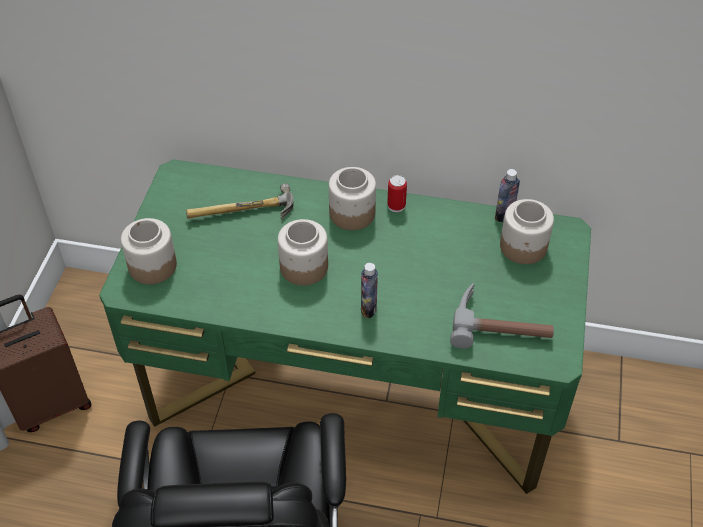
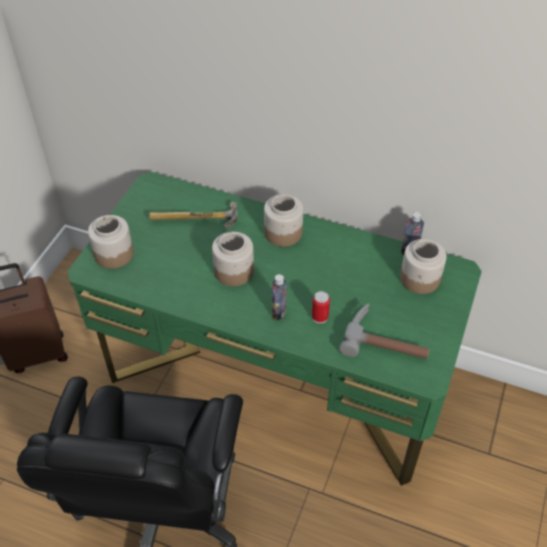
camera: 10 degrees right, 0 degrees up
can [387,175,407,212] -> can moved to [312,291,330,324]

